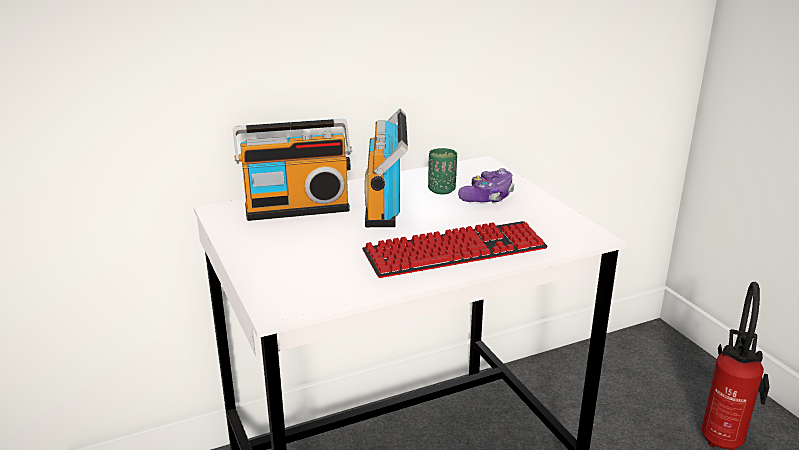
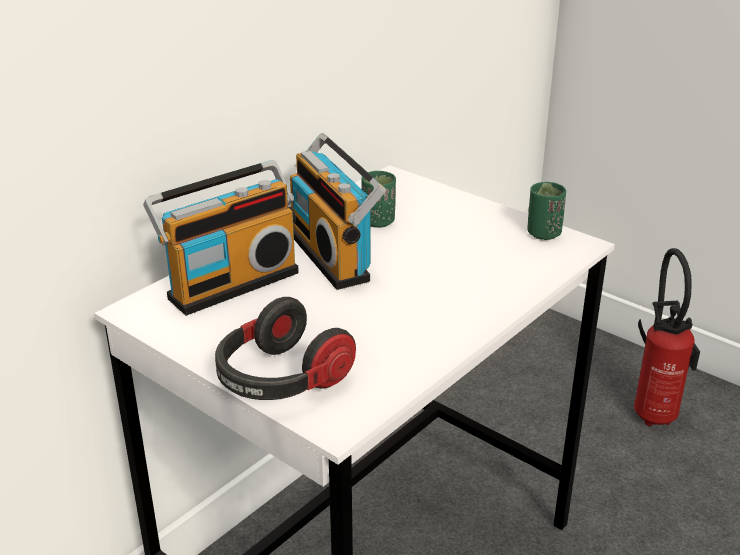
camera: 25 degrees left, 5 degrees up
keyboard [362,221,548,278] -> none
game controller [458,168,515,202] -> none
none -> headphones [215,297,356,400]
none -> green cup [527,182,566,240]

